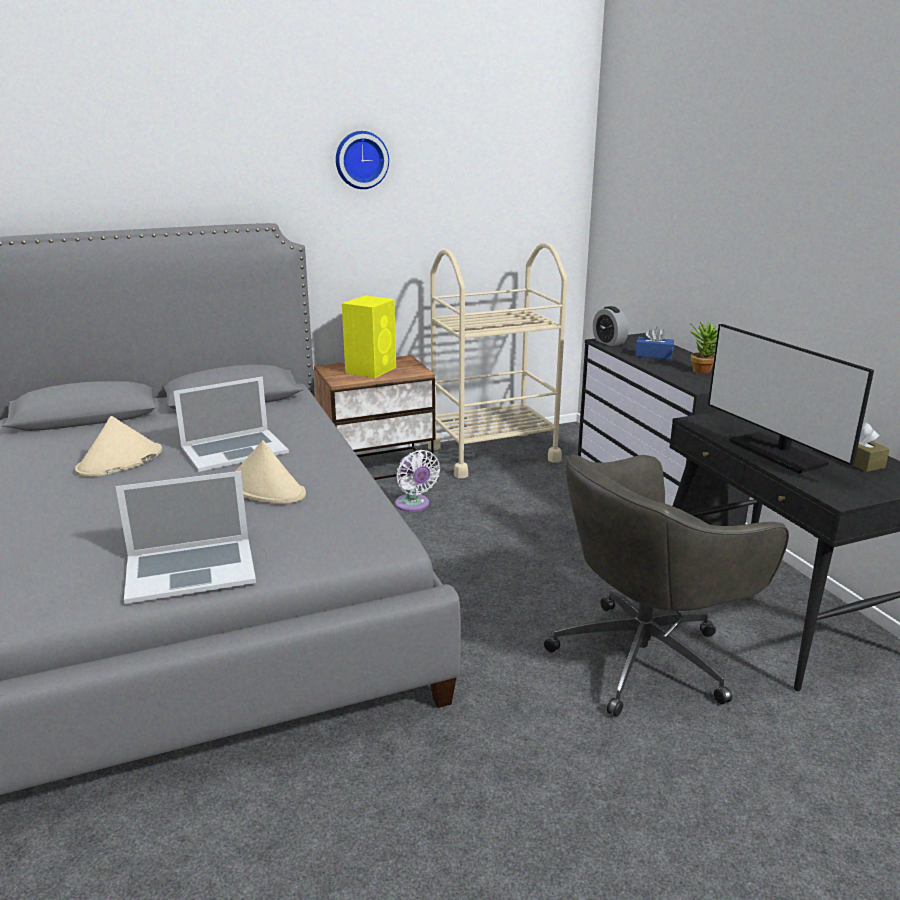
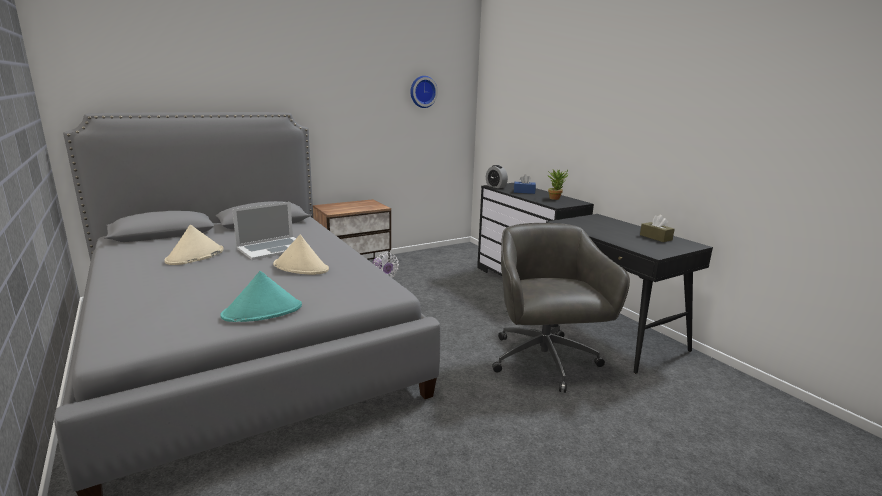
camera: 10 degrees left, 5 degrees down
laptop [116,471,256,604] -> turquoise hat [220,271,302,322]
wall clock [336,131,389,189] -> wall clock moved to [411,76,438,108]
yellow speaker [342,295,396,378] -> none
beige cart [428,243,567,478] -> none
grey office chair [544,454,789,717] -> grey office chair turned 120 degrees clockwise [492,223,630,393]
monitor [708,324,874,474] -> none

